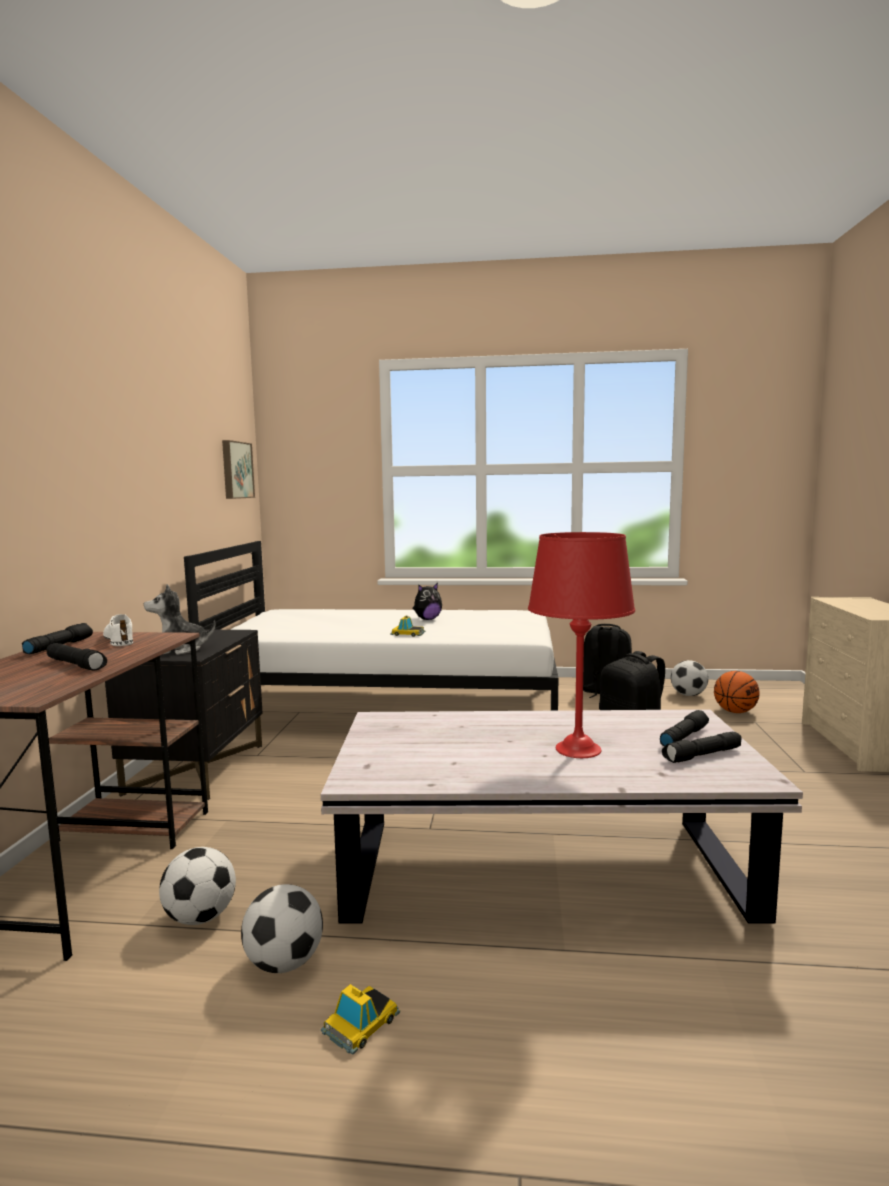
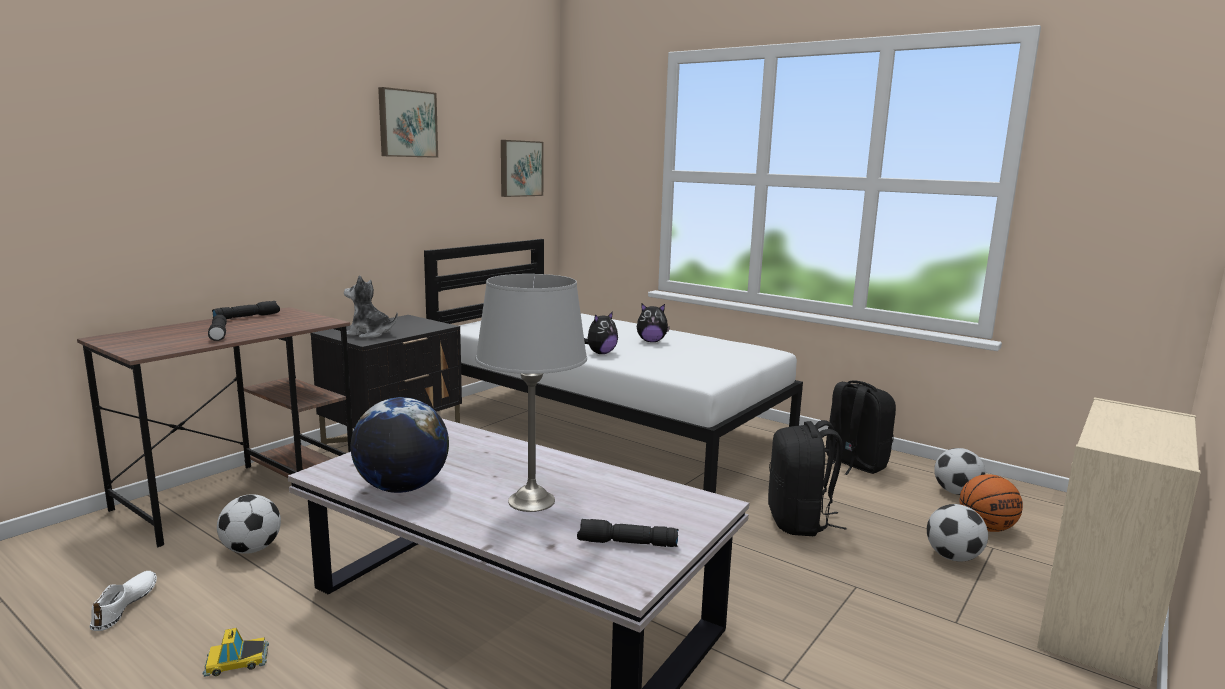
camera: 30 degrees right, 5 degrees up
white shoe [103,614,133,646] -> white shoe moved to [89,571,157,631]
football [241,884,323,973] -> football moved to [927,504,988,562]
toy car [390,615,426,637] -> plush toy [584,311,618,354]
red table lamp [528,532,635,758] -> grey table lamp [475,274,587,512]
black flashlight [660,710,709,746] -> none
none -> globe [351,397,449,493]
none -> picture [378,87,438,158]

